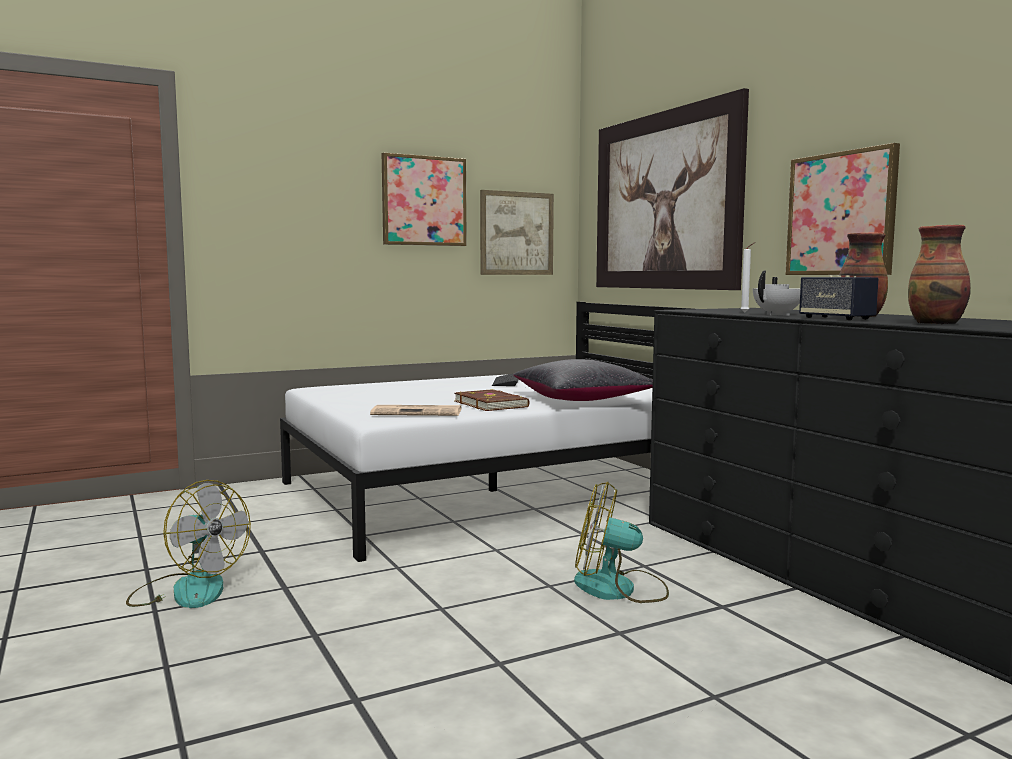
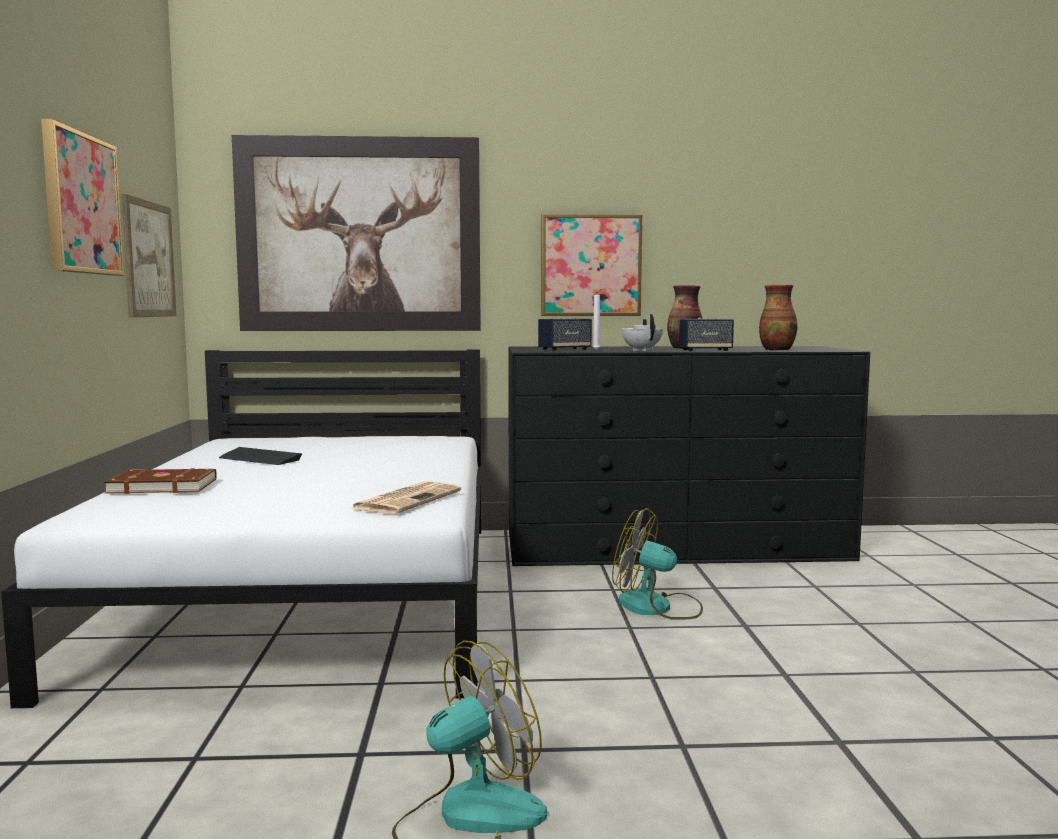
camera: 65 degrees left, 0 degrees up
brown book [454,389,529,411] -> brown book moved to [104,468,217,494]
black pillow [513,359,653,401] -> none
fan [574,482,669,603] -> fan turned 75 degrees clockwise [612,508,703,619]
none -> speaker [538,317,592,351]

